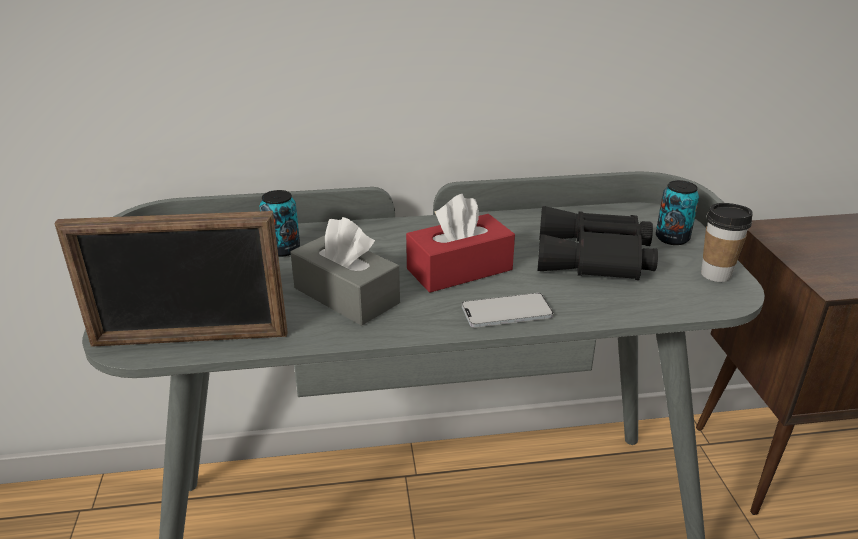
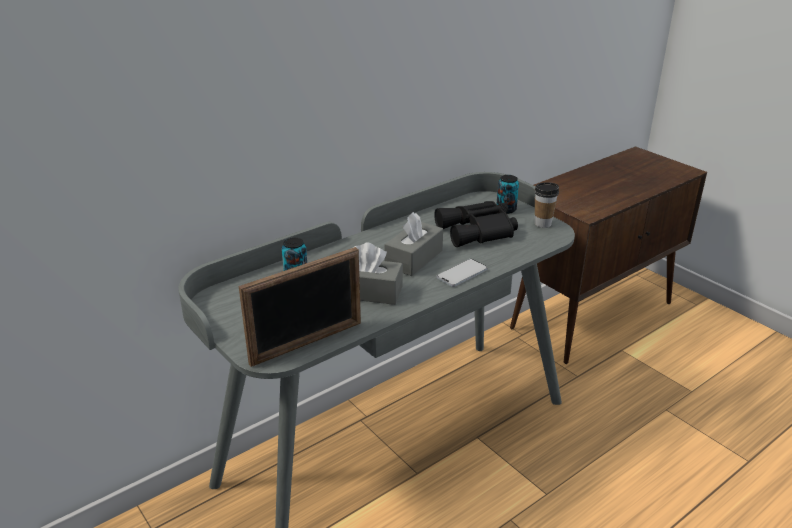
camera: 30 degrees left, 0 degrees up
red tissue box [406,194,515,293] -> grey tissue box [385,212,443,276]

